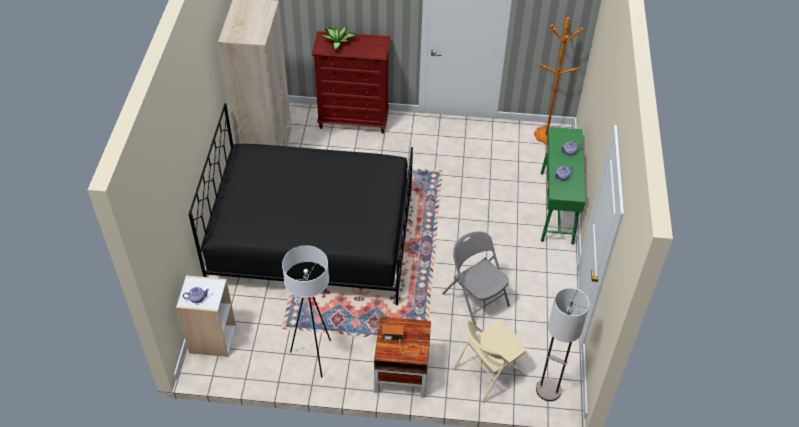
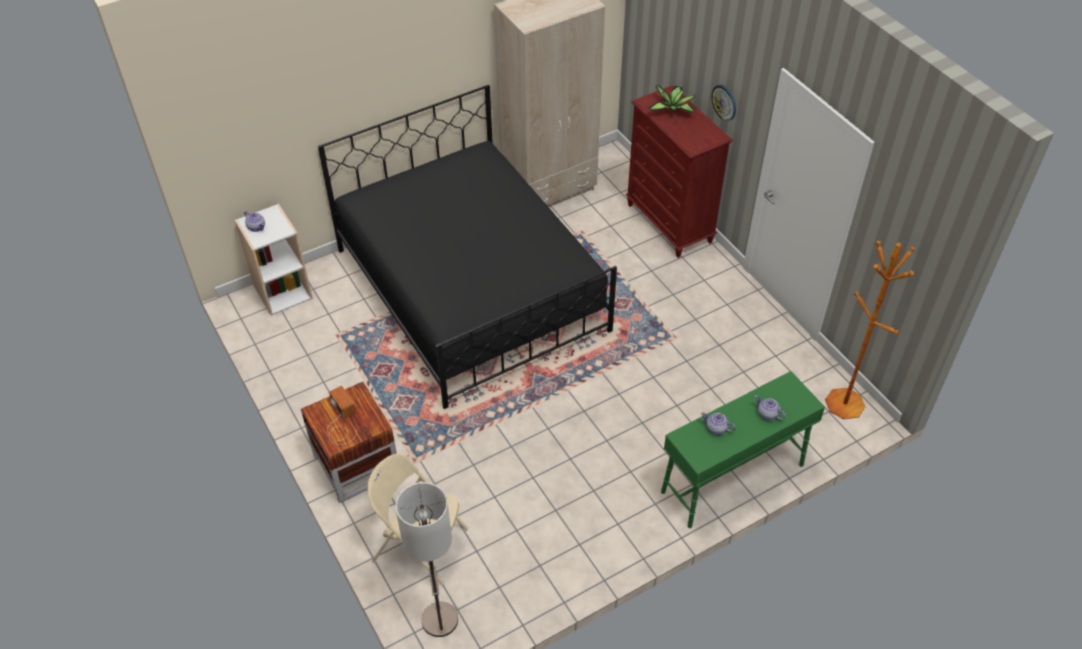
camera: 55 degrees right, 0 degrees up
white floor lamp [282,245,331,377] -> none
grey chair [442,231,510,325] -> none
none -> wall clock [711,85,736,121]

